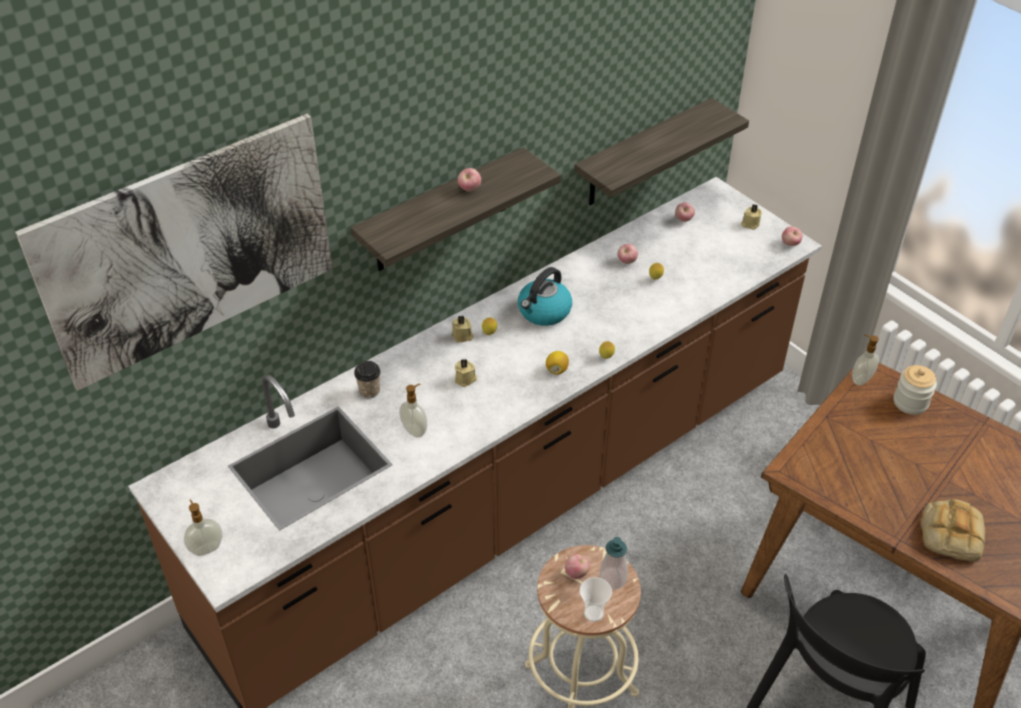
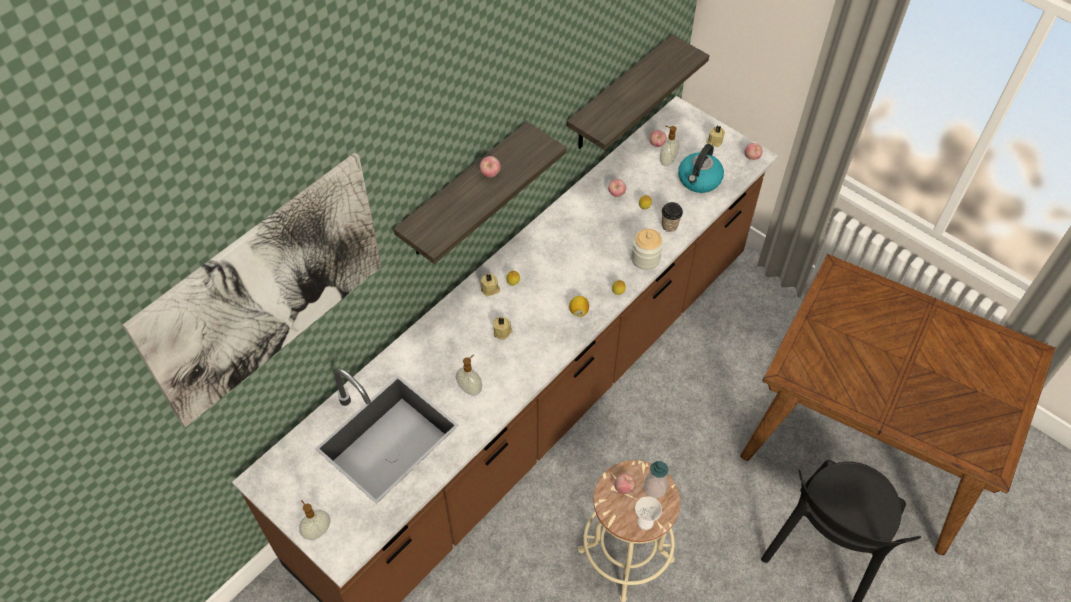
camera: 10 degrees left, 10 degrees up
cup [354,361,381,398] -> cup moved to [662,202,683,232]
kettle [518,267,572,326] -> kettle moved to [678,144,724,193]
soap dispenser [852,334,879,385] -> soap dispenser moved to [660,126,680,166]
jar [894,365,937,415] -> jar moved to [631,229,663,270]
bread [922,499,985,562] -> none

